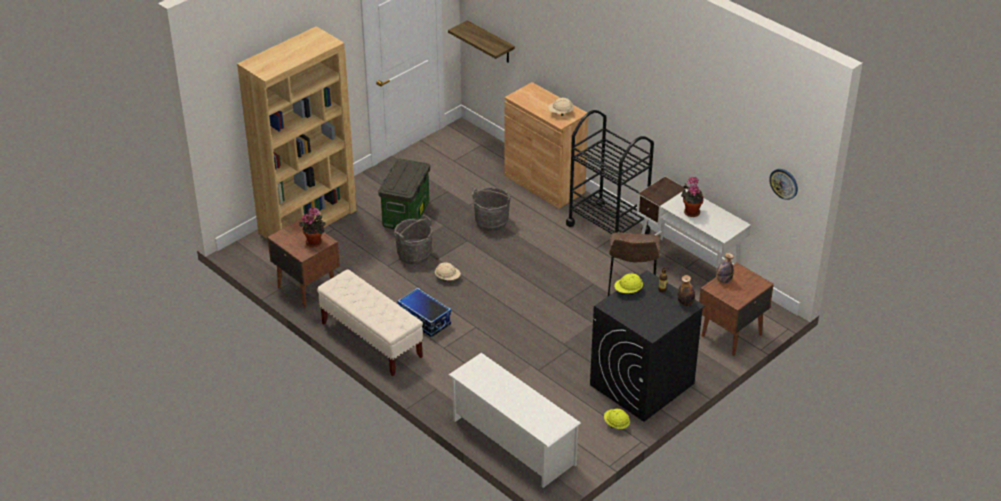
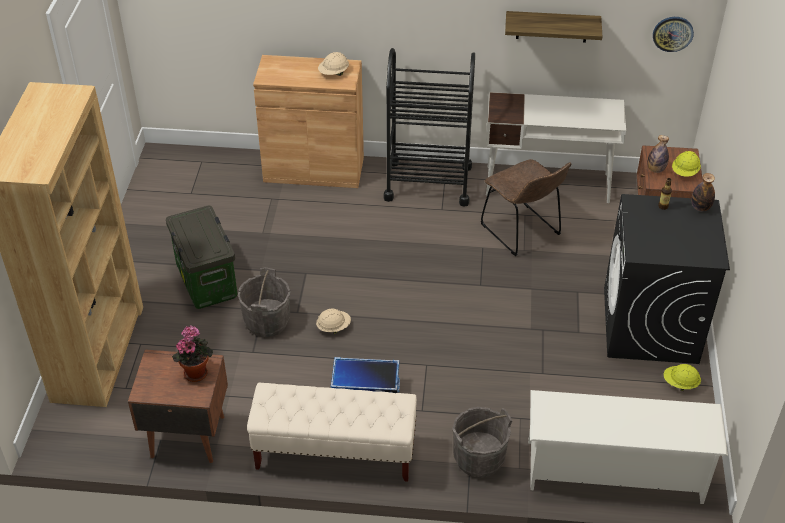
camera: 40 degrees left, 5 degrees up
shelf [448,20,515,63] -> shelf moved to [505,11,602,43]
grey bucket [472,187,511,232] -> grey bucket moved to [452,407,512,478]
yellow hard hat [614,273,643,295] -> yellow hard hat moved to [672,151,701,177]
potted plant [681,176,704,217] -> none

